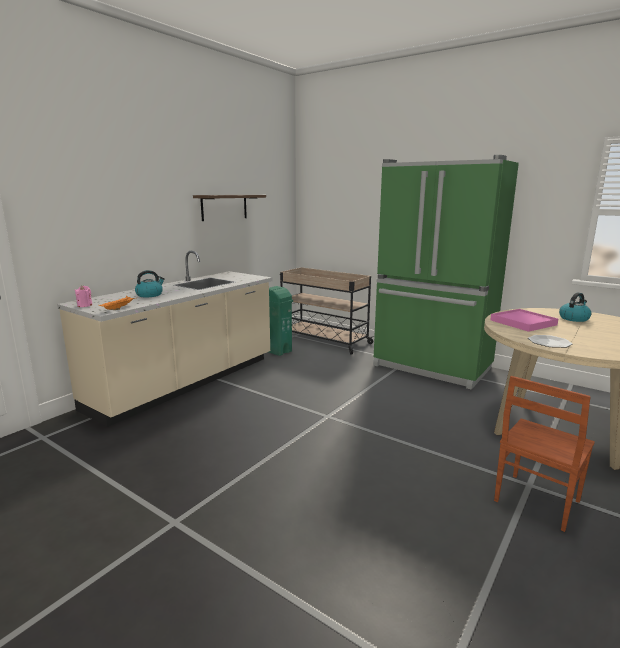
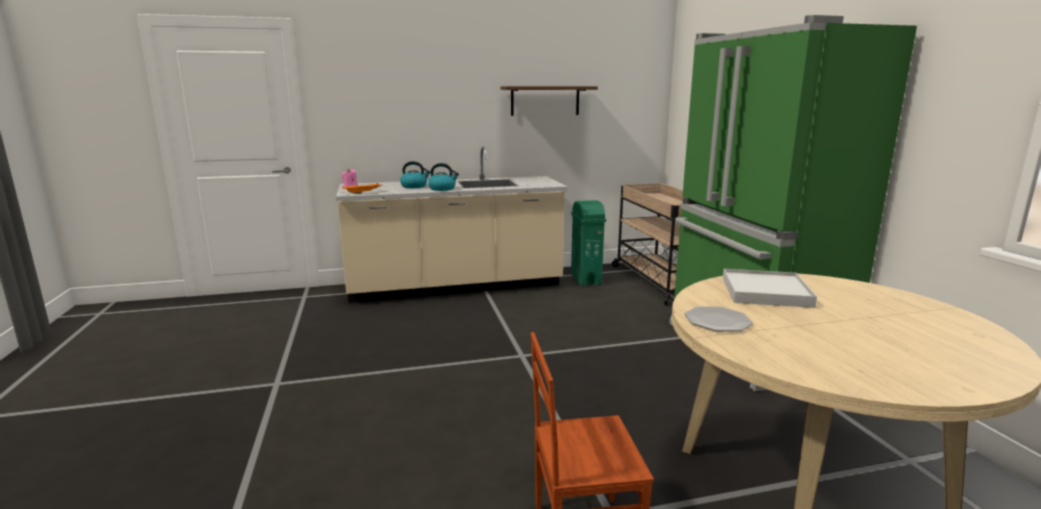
camera: 40 degrees right, 0 degrees up
pink tray [490,309,558,332] -> white tray [723,269,817,308]
kettle [559,293,591,322] -> kettle moved to [428,163,459,191]

